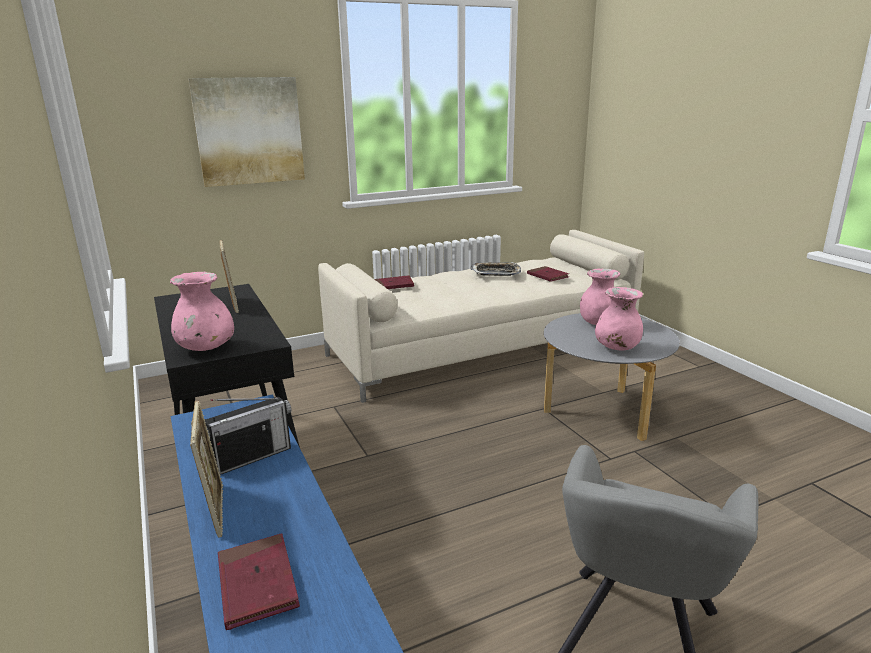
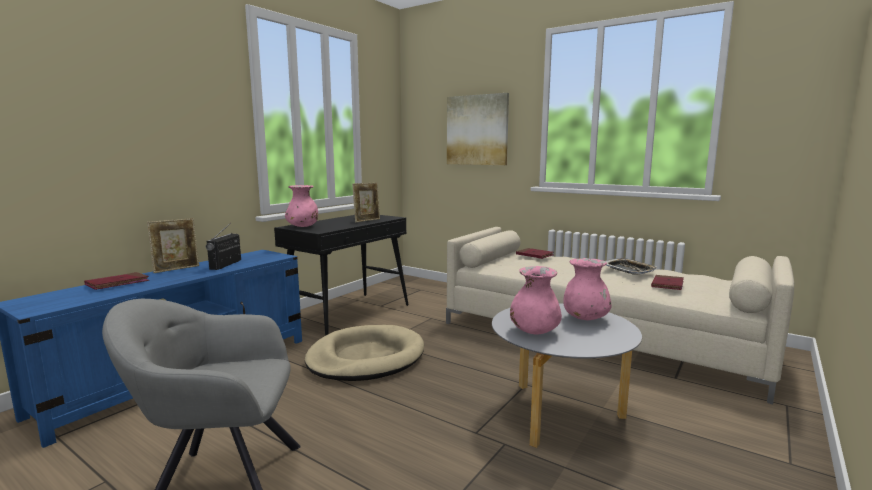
camera: 60 degrees right, 10 degrees down
radio [205,397,291,475] -> radio turned 75 degrees clockwise [206,223,241,270]
none -> beige dog bed [305,325,424,381]

